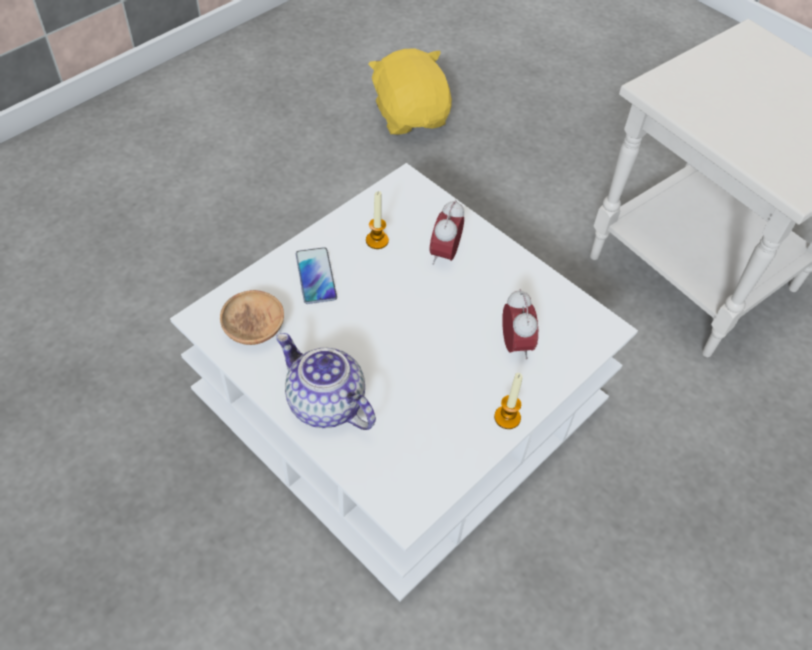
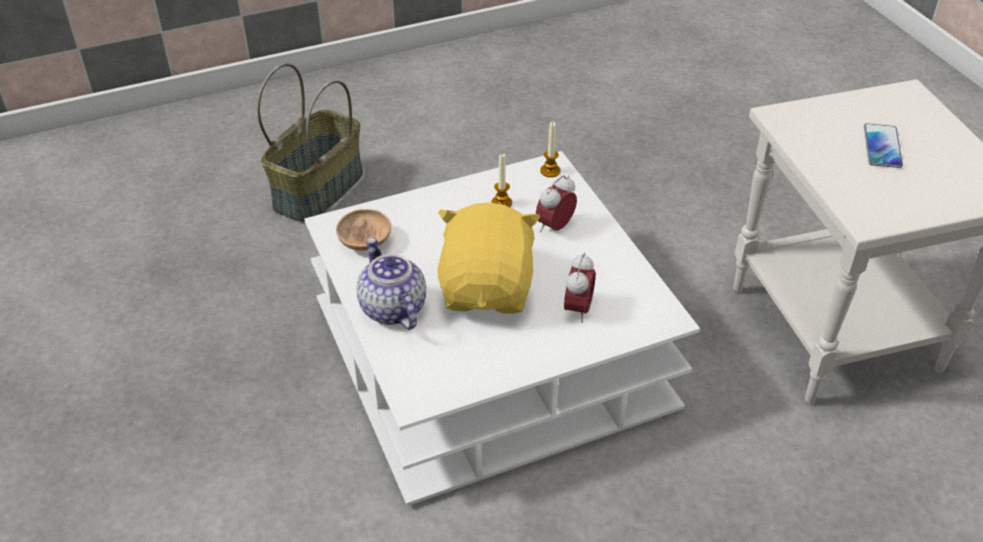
camera: 25 degrees right, 10 degrees down
phone [296,247,337,304] -> phone moved to [864,123,903,168]
yellow plush toy [368,48,452,135] -> yellow plush toy moved to [438,203,540,314]
candle [494,373,523,429] -> candle moved to [540,122,561,177]
none -> basket [257,63,363,222]

